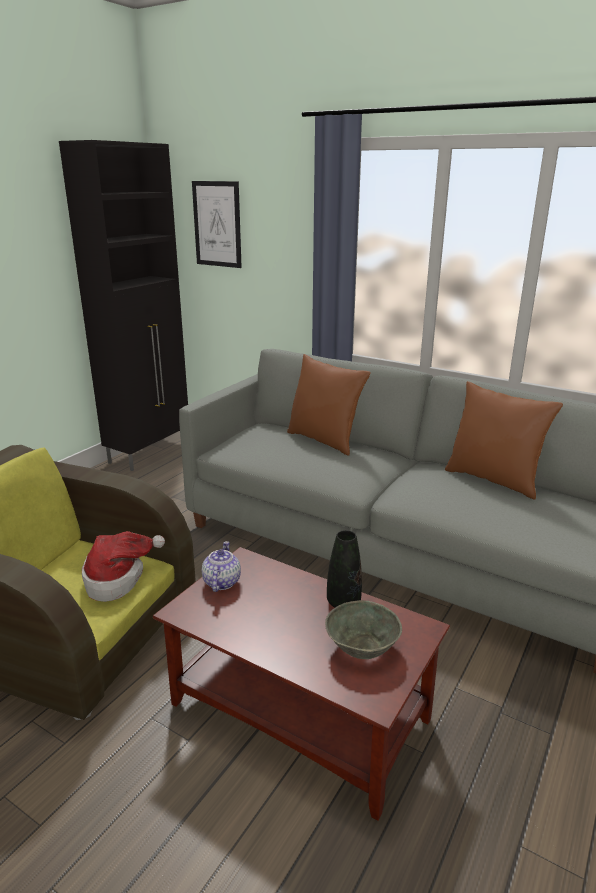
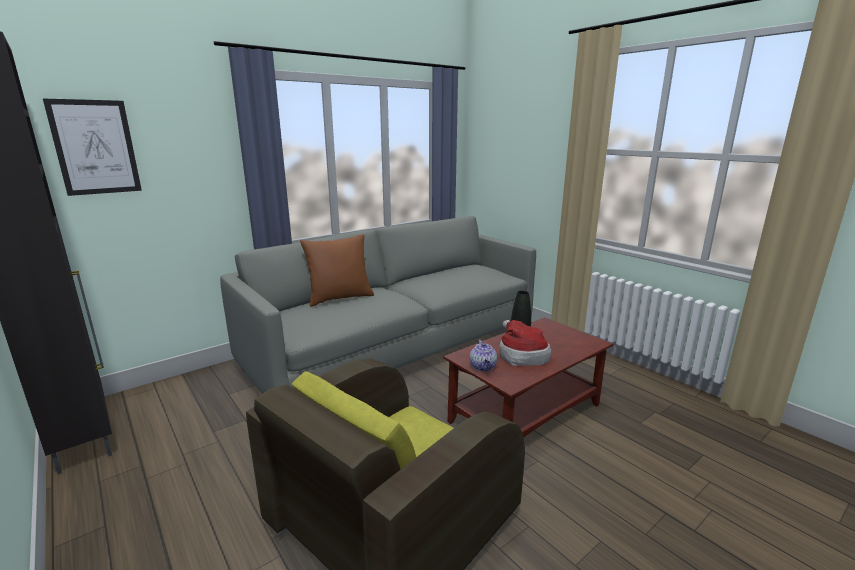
camera: 70 degrees left, 5 degrees down
hat [82,531,165,602] -> hat moved to [499,320,552,366]
teapot [202,541,241,592] -> teapot turned 120 degrees counterclockwise [470,340,497,371]
grey bowl [325,600,402,659] -> none
brown pillow [445,381,563,499] -> none

